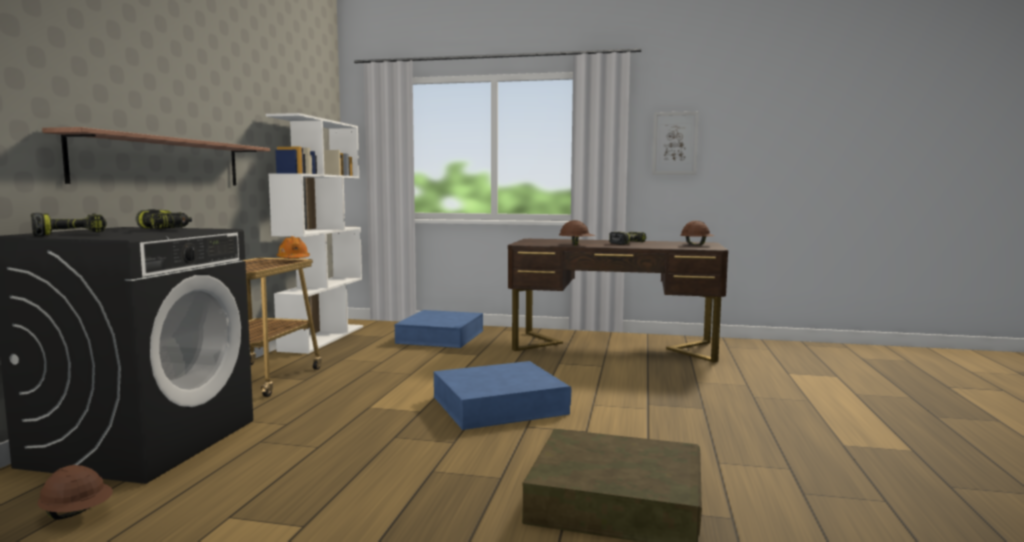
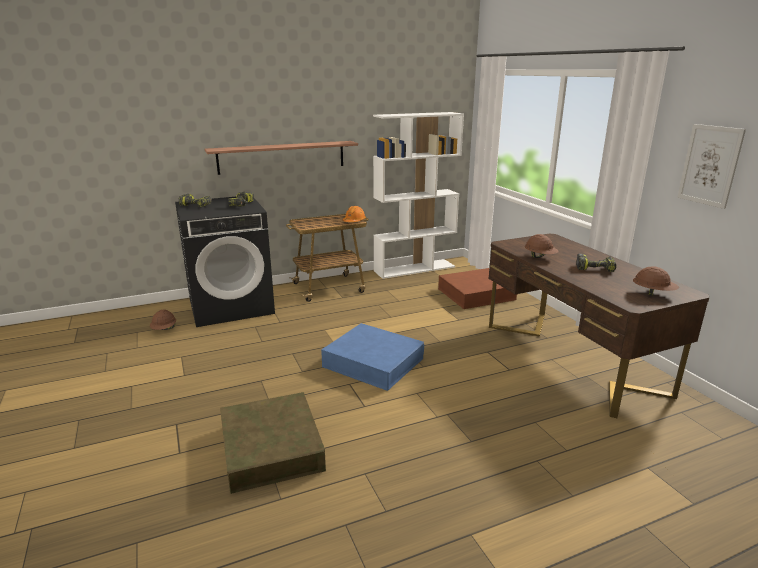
camera: 55 degrees right, 15 degrees up
blue storage box [395,310,483,348] -> brown storage box [438,268,517,309]

